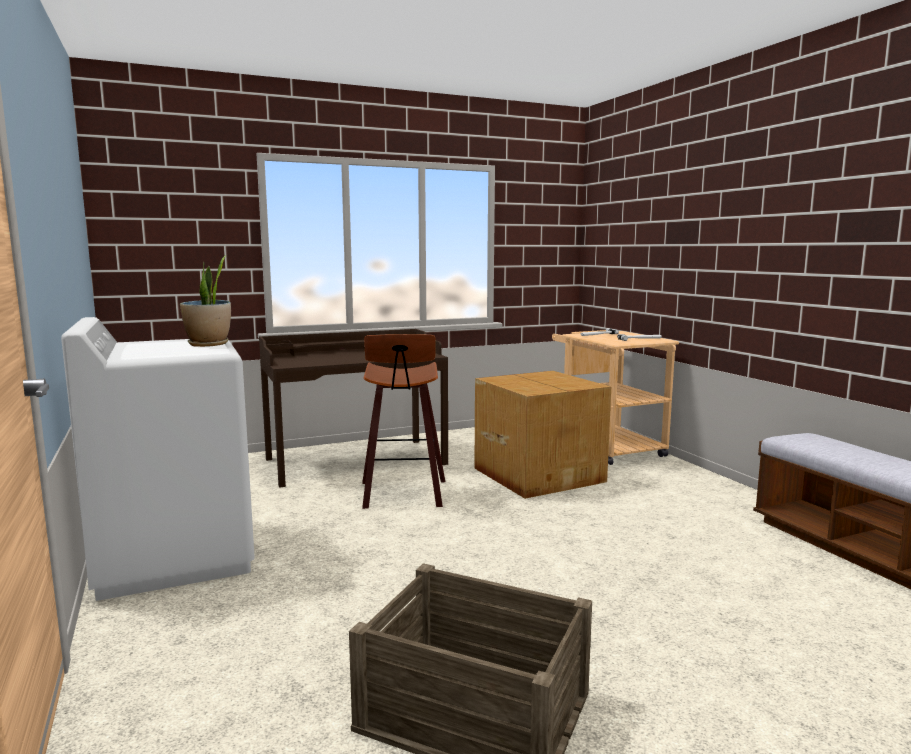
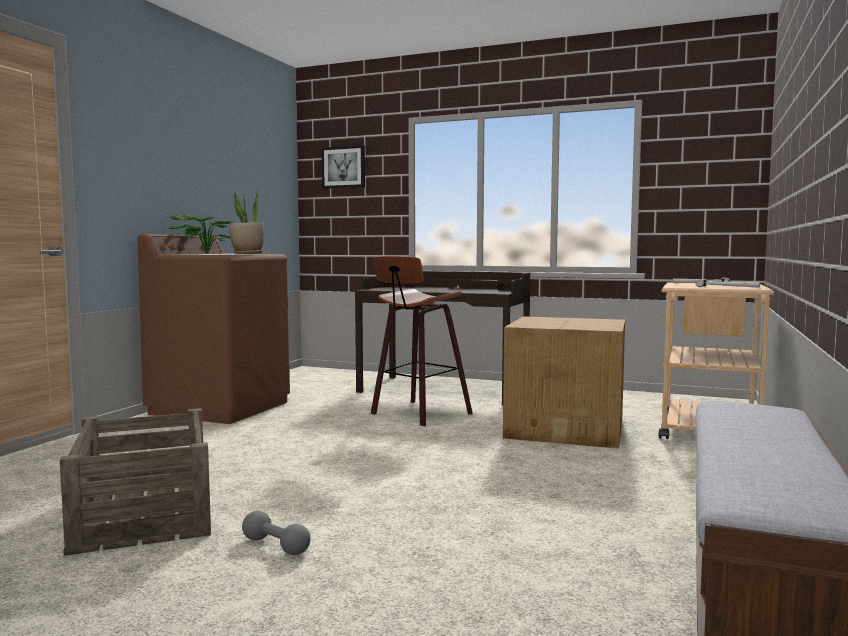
camera: 45 degrees right, 5 degrees down
white washing machine [61,317,255,601] -> brown washing machine [137,234,290,424]
none -> potted plant [169,214,233,254]
none -> grey dumbbell [242,511,311,555]
none -> picture [322,145,365,189]

